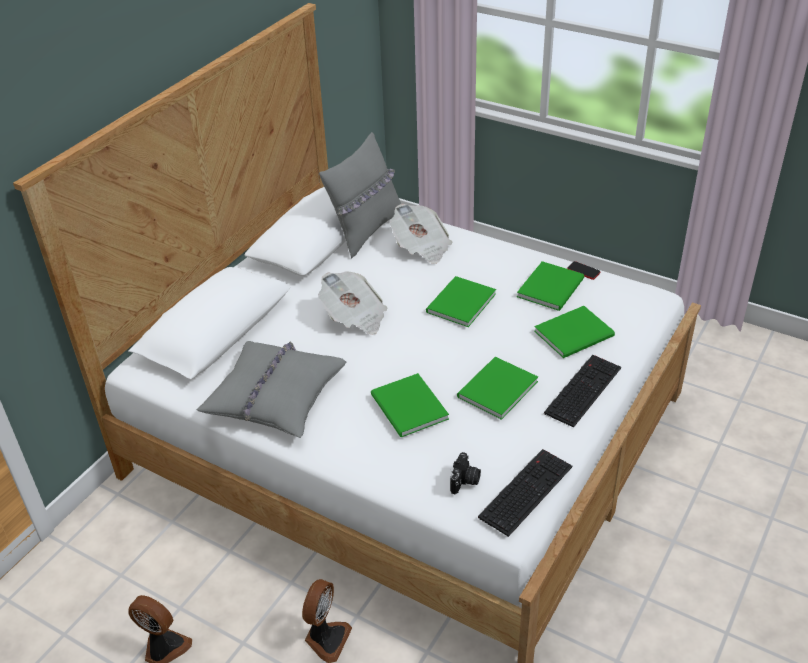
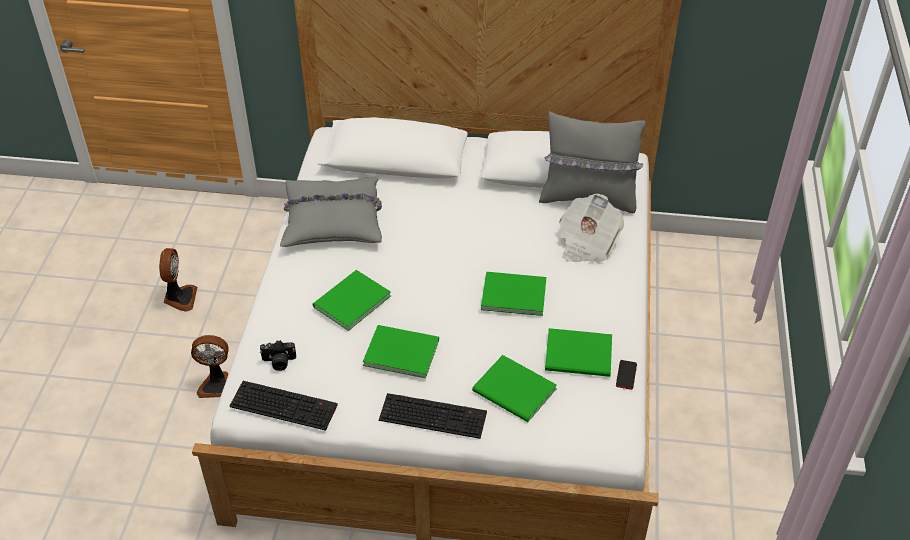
camera: 65 degrees right, 5 degrees up
newspaper [318,271,388,335] -> none

